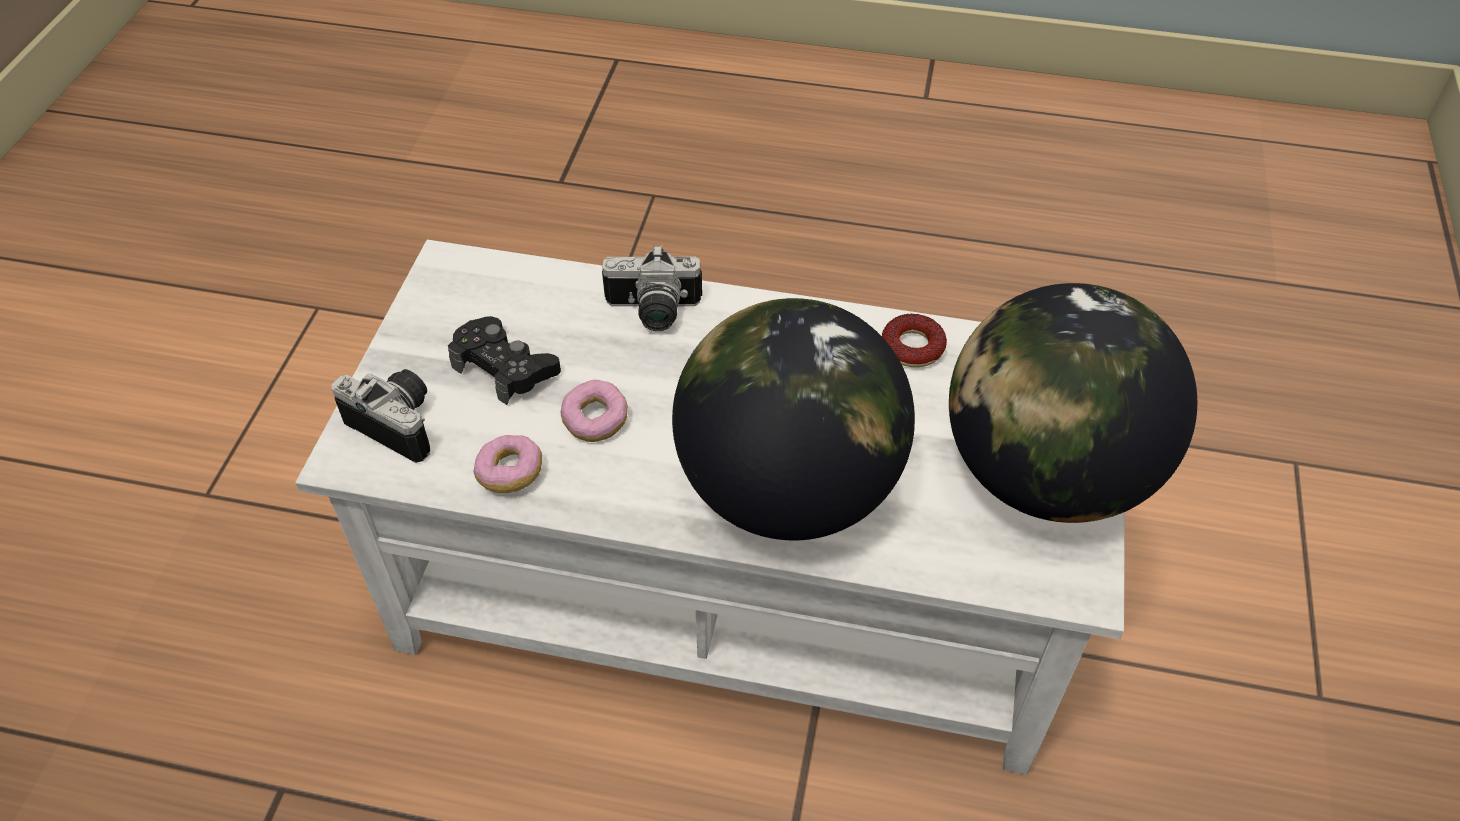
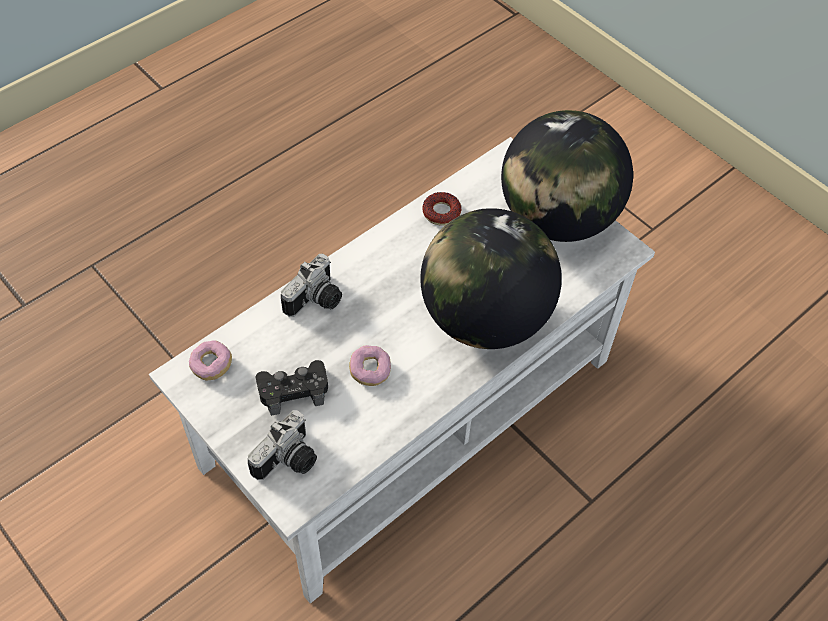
camera: 55 degrees left, 5 degrees up
camera [332,369,430,463] -> camera turned 150 degrees clockwise [248,410,317,480]
donut [473,435,542,493] -> donut moved to [189,340,232,380]

